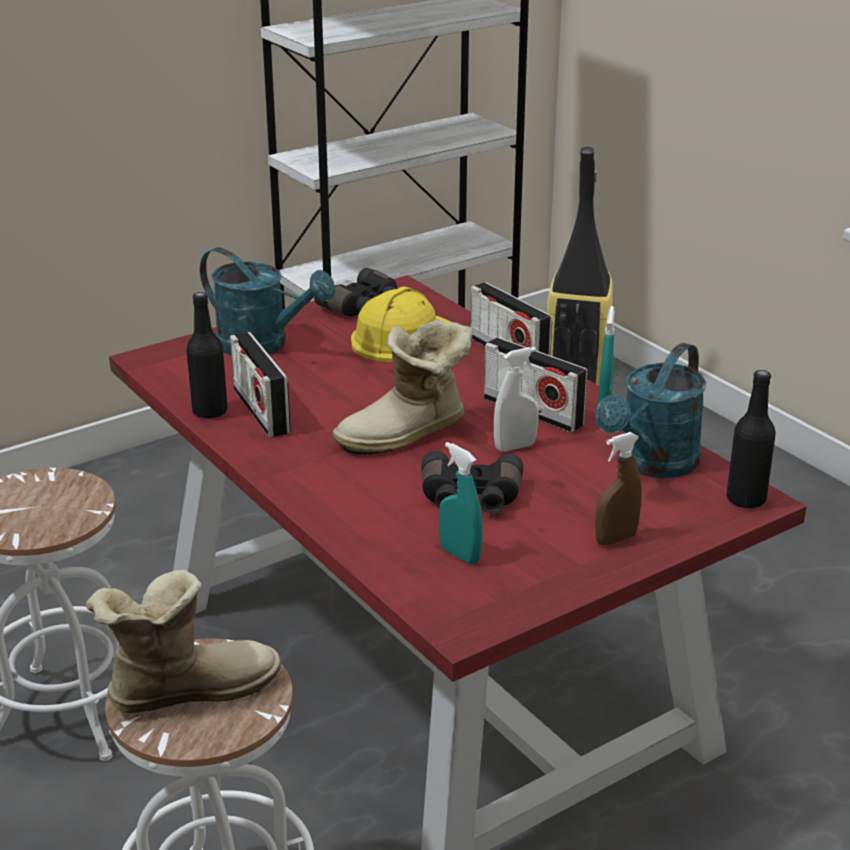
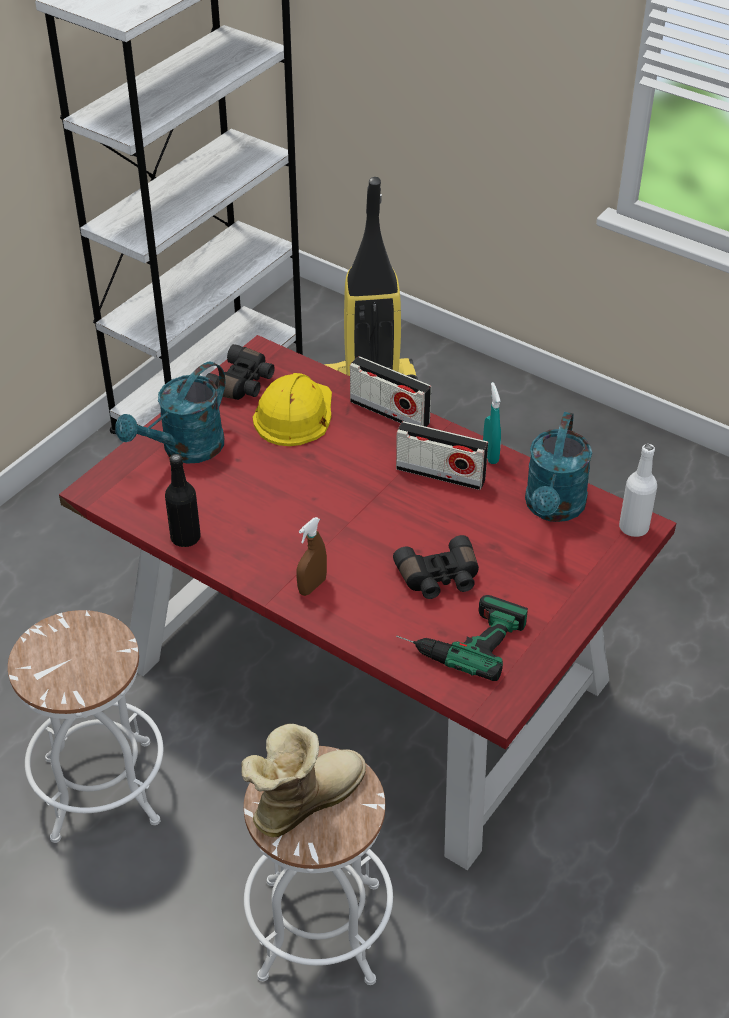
camera: 20 degrees left, 15 degrees up
turquoise watering can [200,247,336,355] -> turquoise watering can turned 120 degrees clockwise [115,362,225,464]
radio [230,332,291,437] -> none
boot [332,319,473,455] -> none
turquoise spray bottle [439,442,483,564] -> power drill [396,595,528,681]
white spray bottle [494,347,539,452] -> none
brown spray bottle [595,432,642,545] -> brown spray bottle moved to [297,517,327,596]
black bottle [726,370,776,509] -> white bottle [619,444,657,537]

